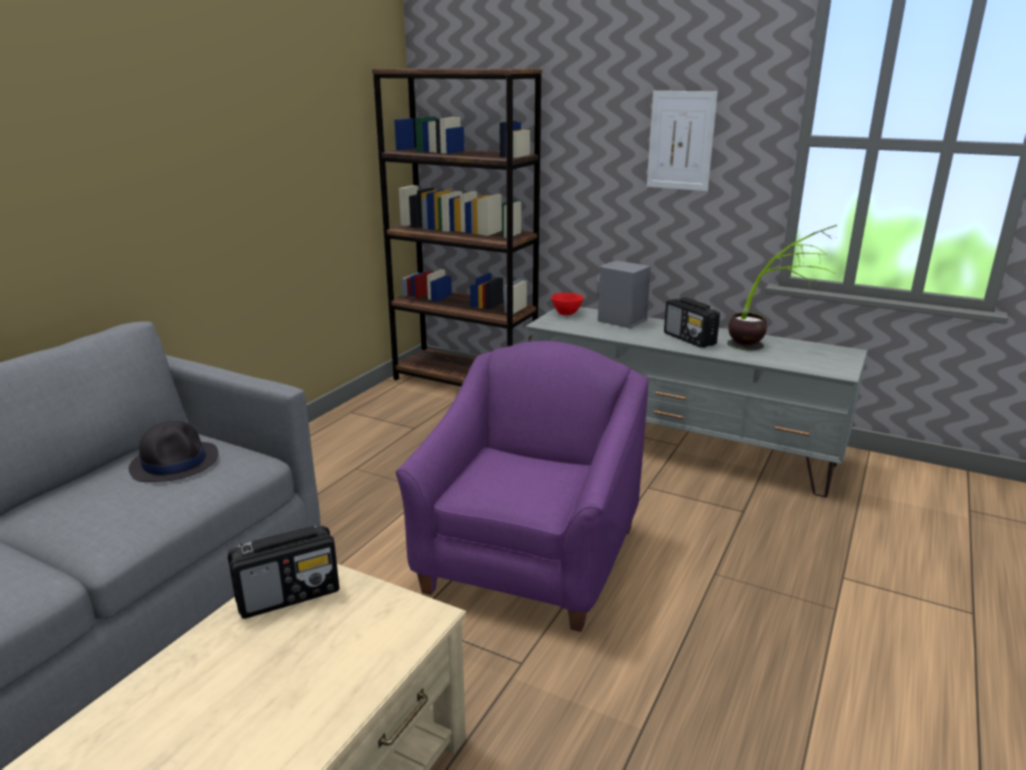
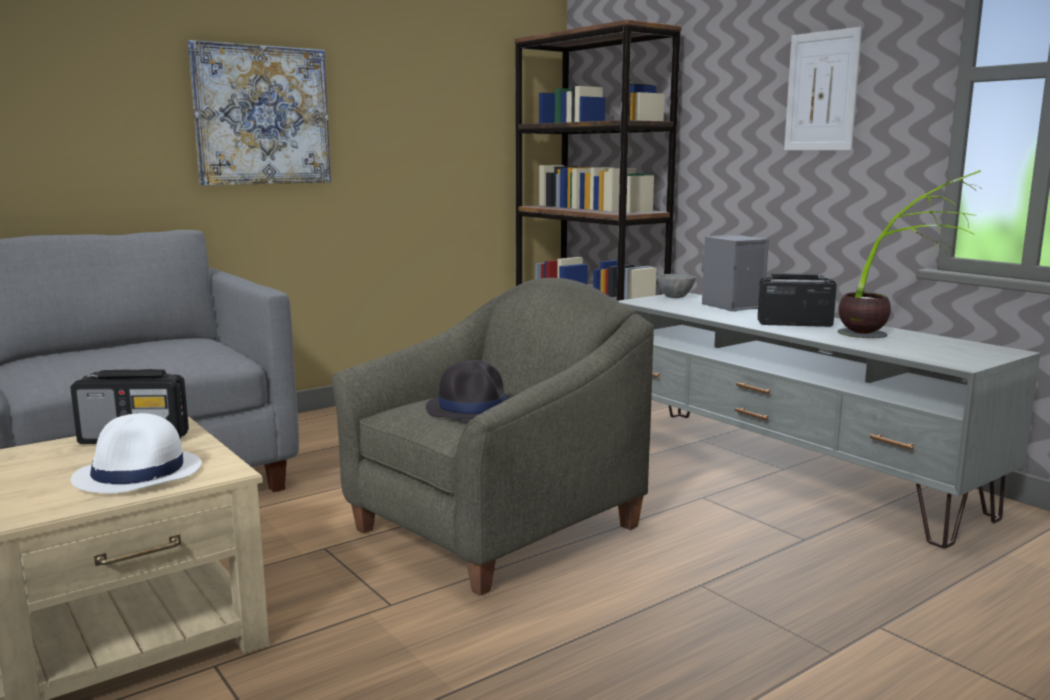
camera: 25 degrees right, 10 degrees down
black hat [128,421,218,482] -> black hat moved to [426,360,513,419]
purple armchair [396,341,649,632] -> grey armchair [331,278,654,596]
red bowl [551,293,584,315] -> grey bowl [657,274,696,298]
radio [664,297,720,348] -> radio turned 105 degrees clockwise [758,273,837,327]
none -> white hat [71,413,202,493]
none -> picture [188,40,331,185]

